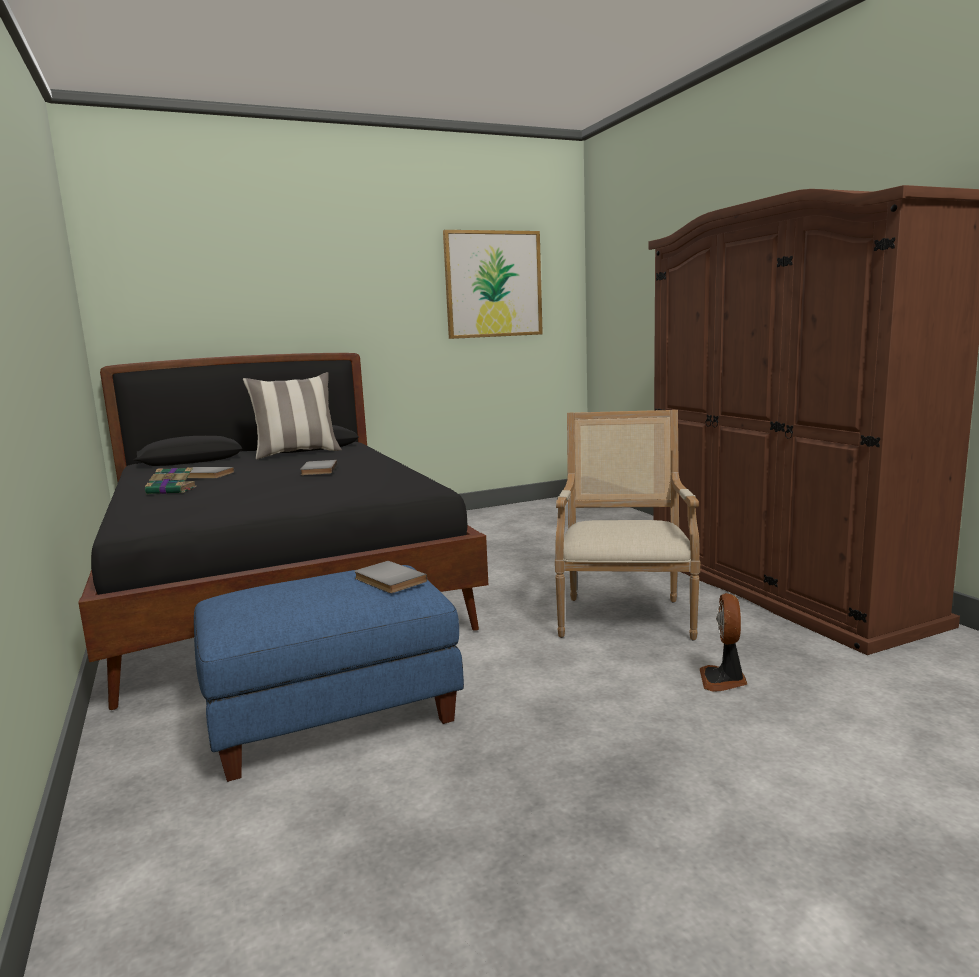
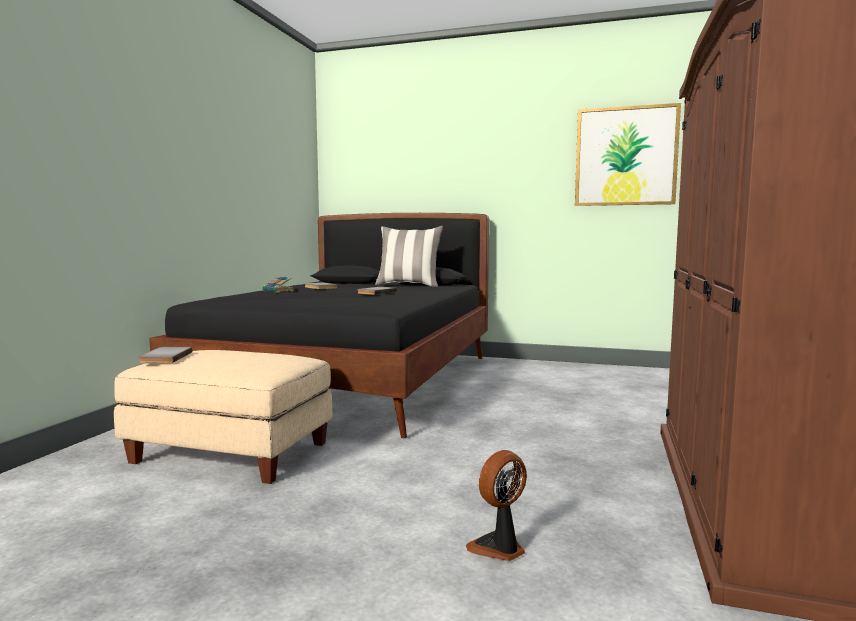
camera: 40 degrees right, 5 degrees down
blue ottoman [194,565,464,782] -> beige ottoman [114,350,332,484]
grey book [354,561,427,593] -> grey book moved to [139,347,192,363]
armchair [555,410,700,641] -> none

